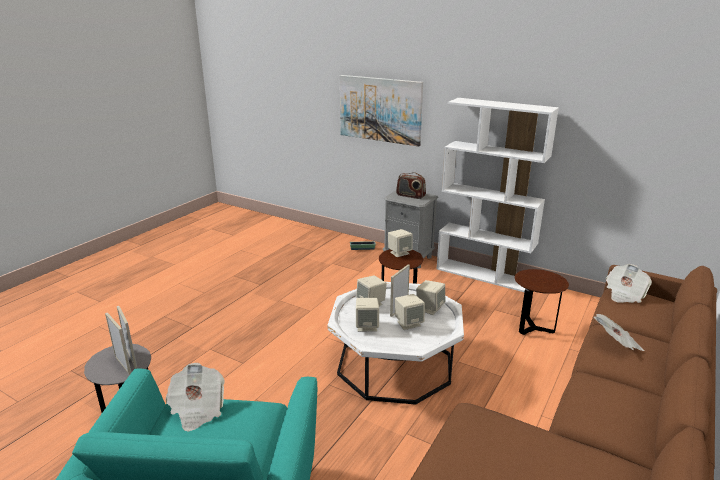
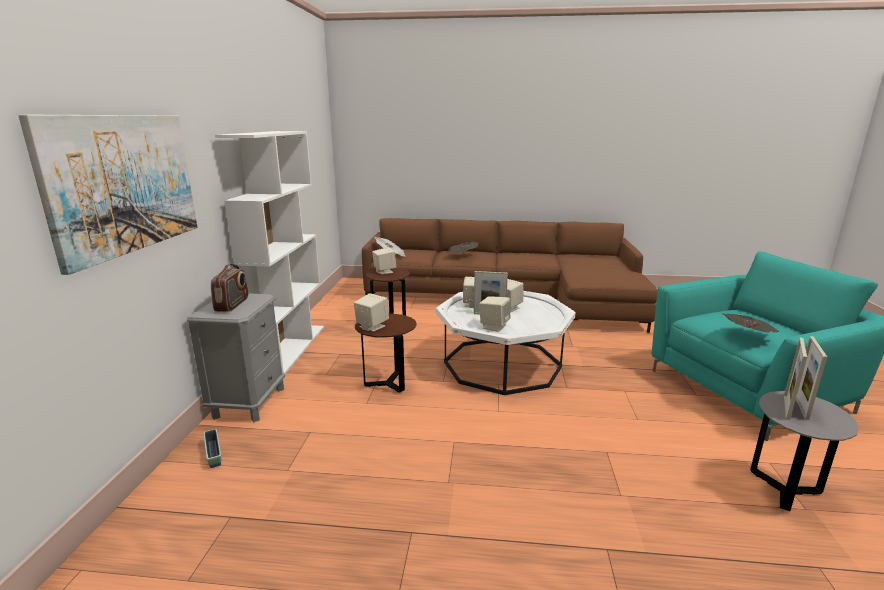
camera: 115 degrees left, 5 degrees down
beige speaker [356,298,379,332] -> beige speaker moved to [372,247,396,274]

